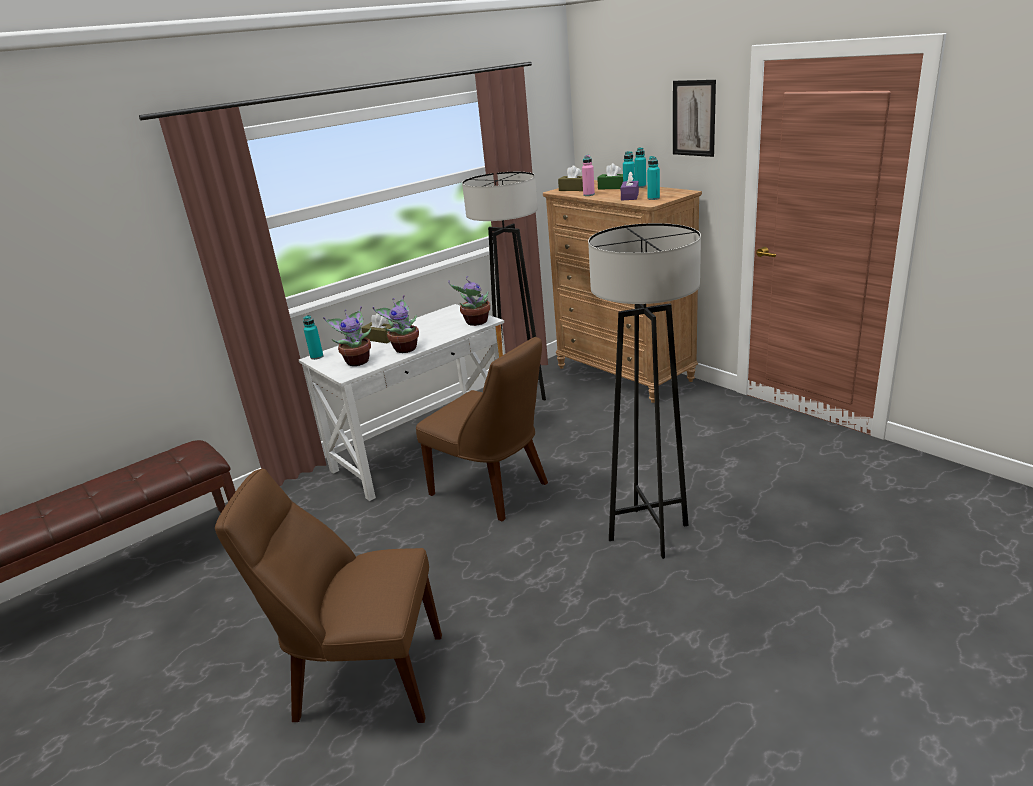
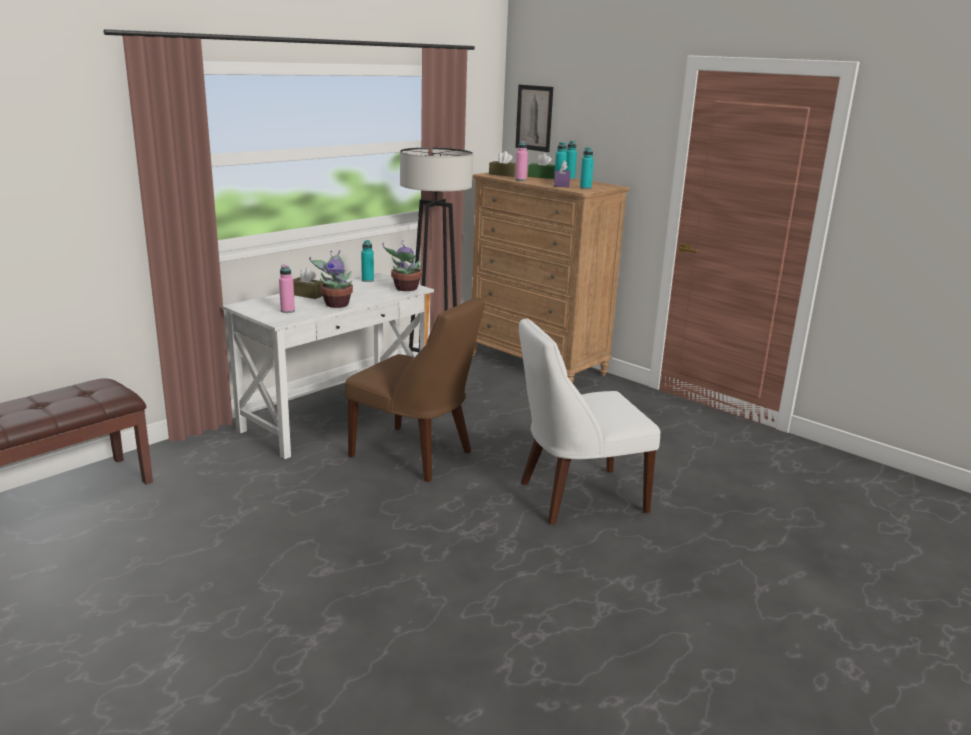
camera: 10 degrees left, 5 degrees down
brown chair [215,468,442,723] -> none
turquoise bottle [303,315,324,360] -> turquoise bottle moved to [361,240,374,282]
potted plant [323,306,371,366] -> pink bottle [279,265,295,313]
grey floor lamp [588,223,701,559] -> white chair [519,318,661,525]
picture [673,80,716,157] -> picture moved to [515,85,553,152]

